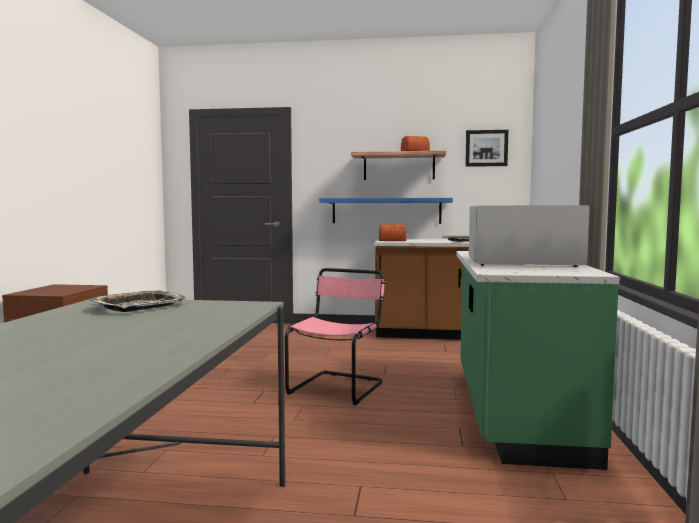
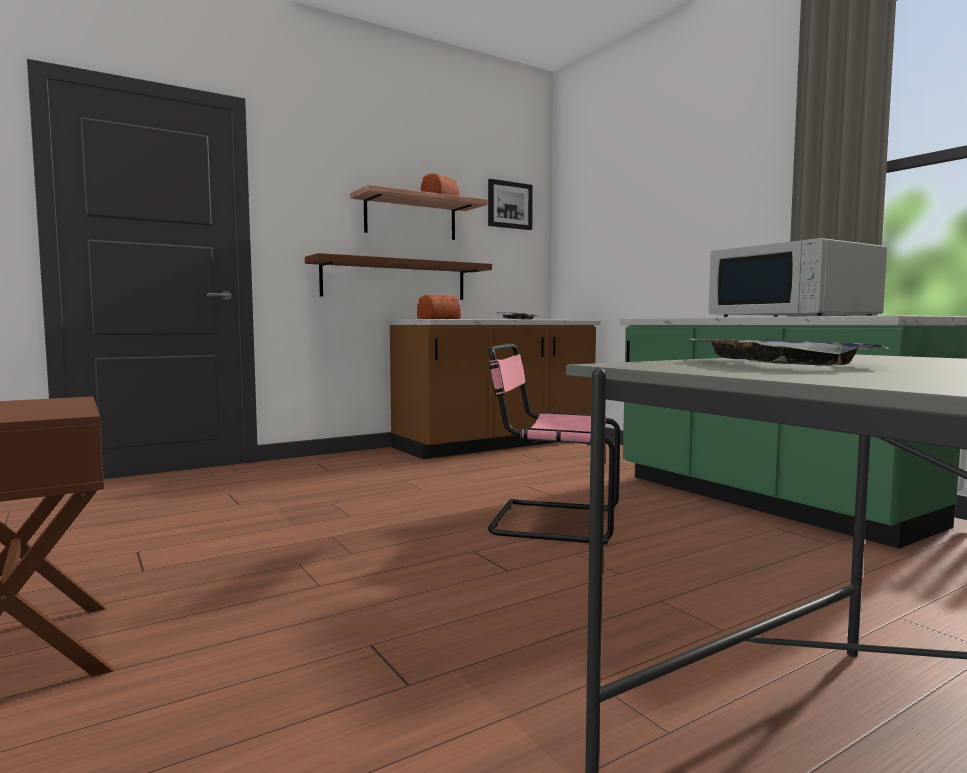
camera: 40 degrees left, 0 degrees up
pink chair [285,268,385,405] -> pink chair turned 60 degrees counterclockwise [488,343,620,545]
blue shelf [319,198,453,224] -> brown shelf [305,253,492,300]
white microwave [469,205,589,267] -> white microwave turned 90 degrees counterclockwise [708,238,887,317]

